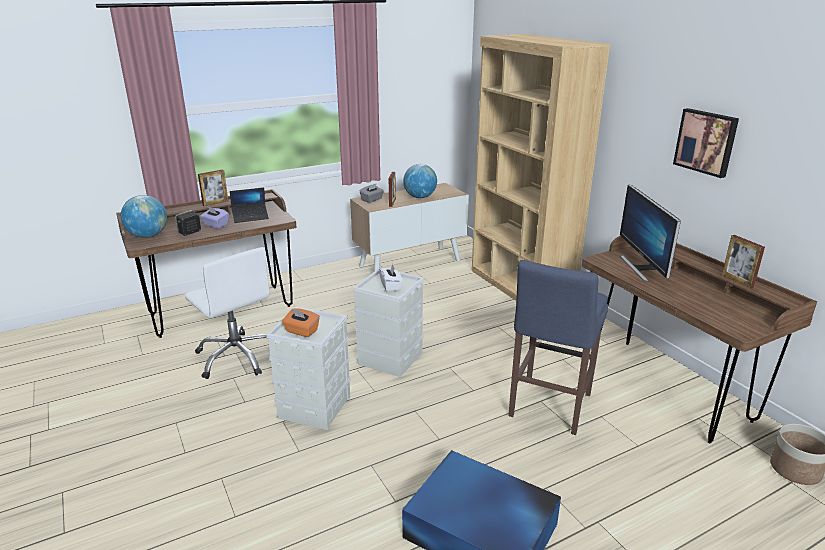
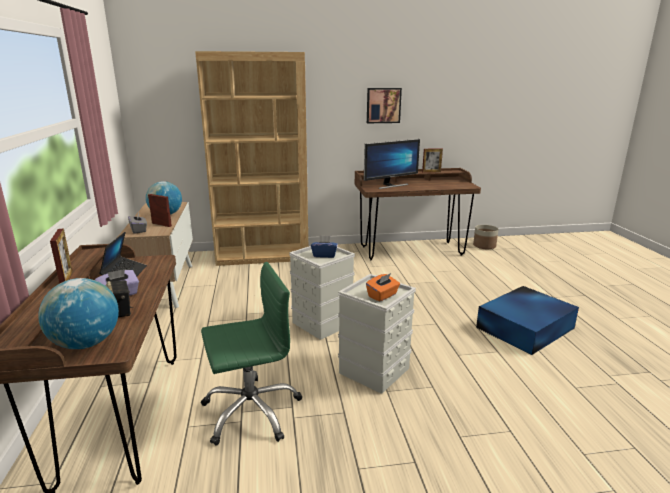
camera: 70 degrees left, 5 degrees down
white office chair [185,247,270,379] -> green office chair [201,262,302,445]
white tissue box [379,264,403,292] -> blue tissue box [311,235,338,258]
blue stool [508,260,608,435] -> none
monitor [620,184,681,281] -> monitor turned 45 degrees counterclockwise [364,139,420,189]

